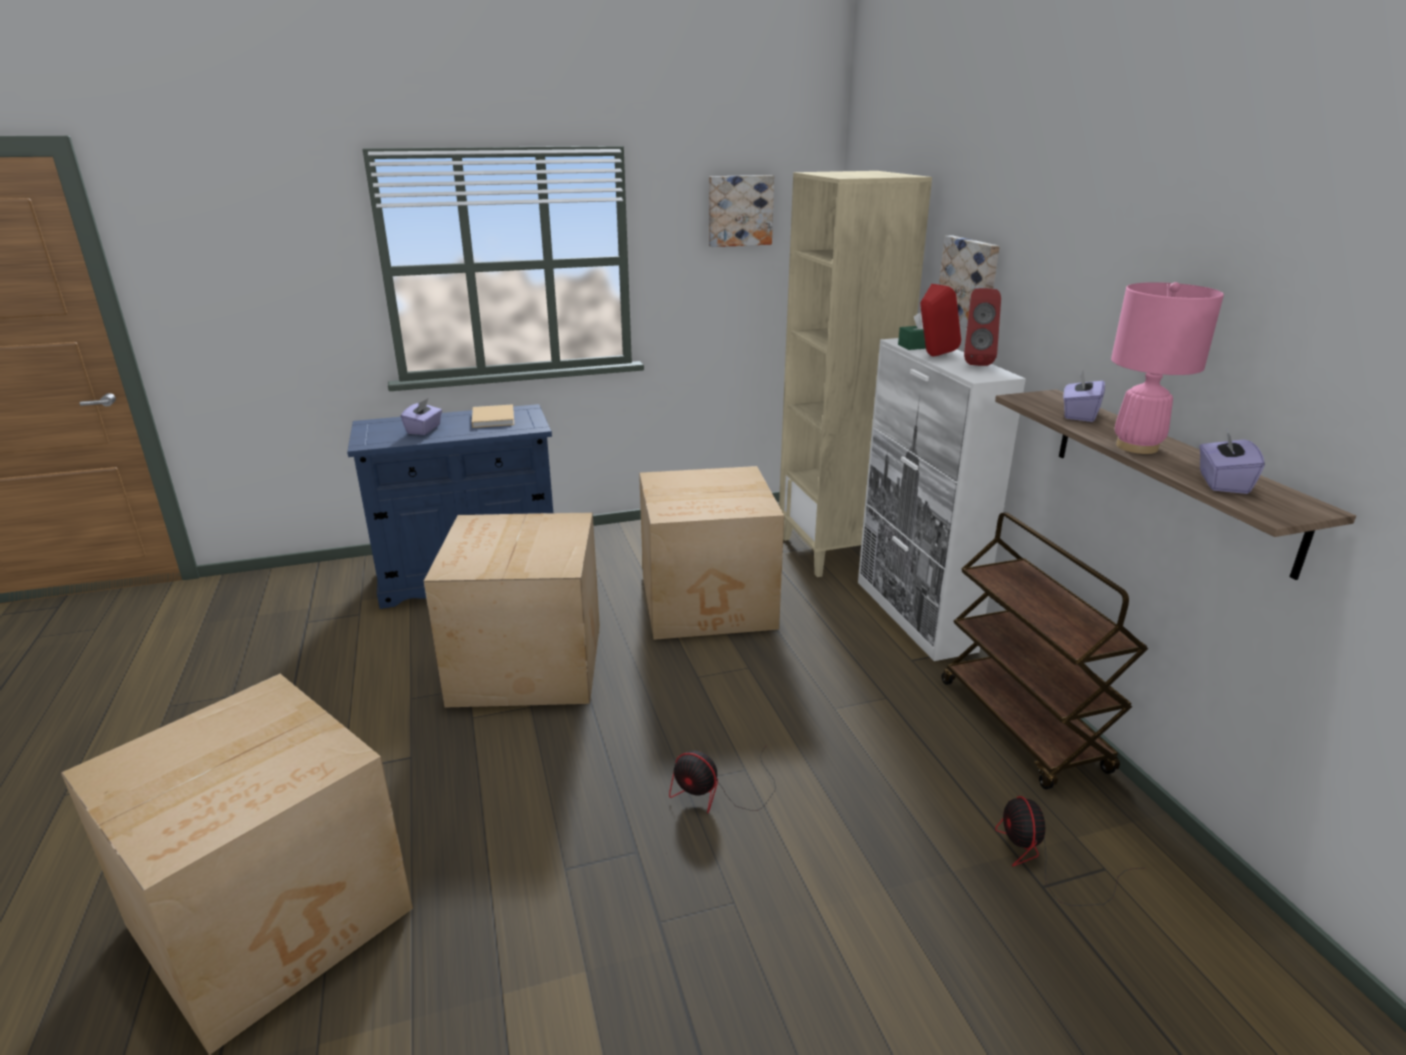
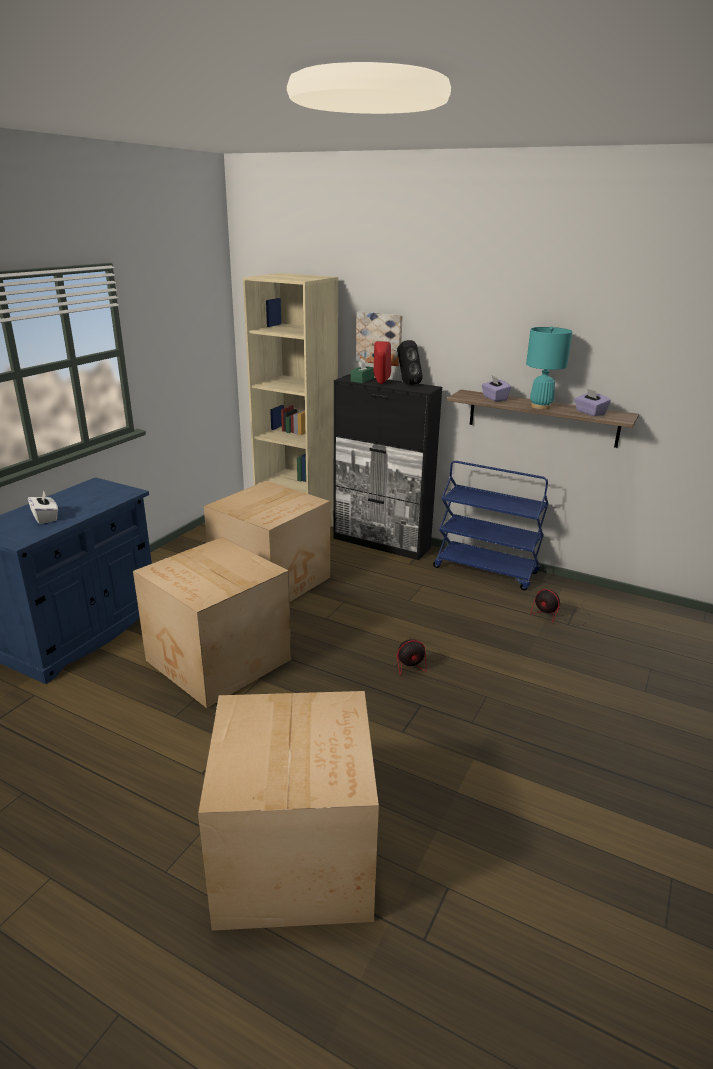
camera: 45 degrees left, 0 degrees up
purple tissue box [401,398,442,435] -> white tissue box [28,491,58,524]
beige book [472,404,514,428] -> none
picture [709,175,774,247] -> none
white cabinet [858,338,1026,661] -> black cabinet [333,374,442,560]
brown cart [942,512,1148,790] -> blue cart [433,461,549,590]
red speaker [964,288,1001,366] -> black speaker [397,340,423,385]
pink table lamp [1111,282,1224,454] -> turquoise table lamp [526,326,572,409]

